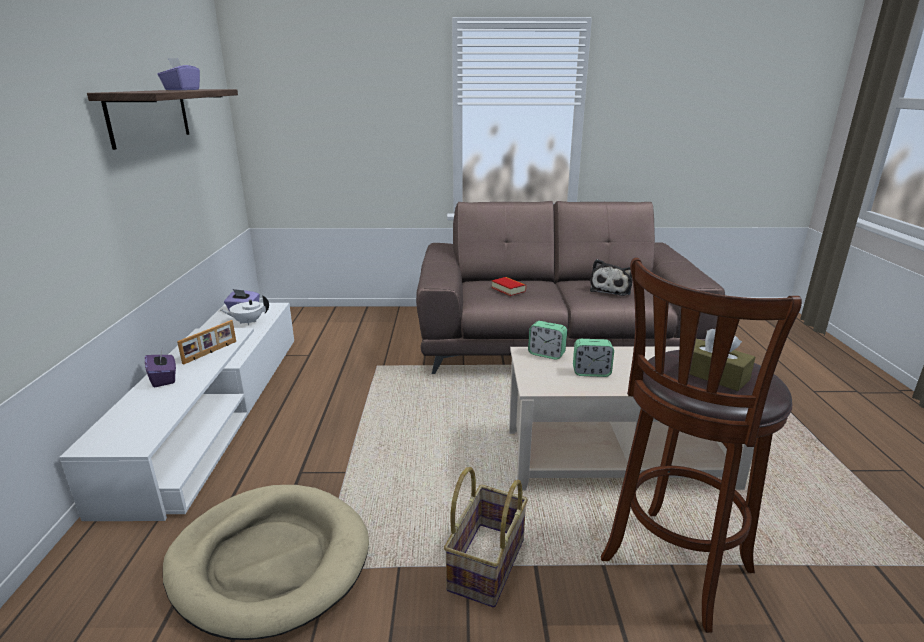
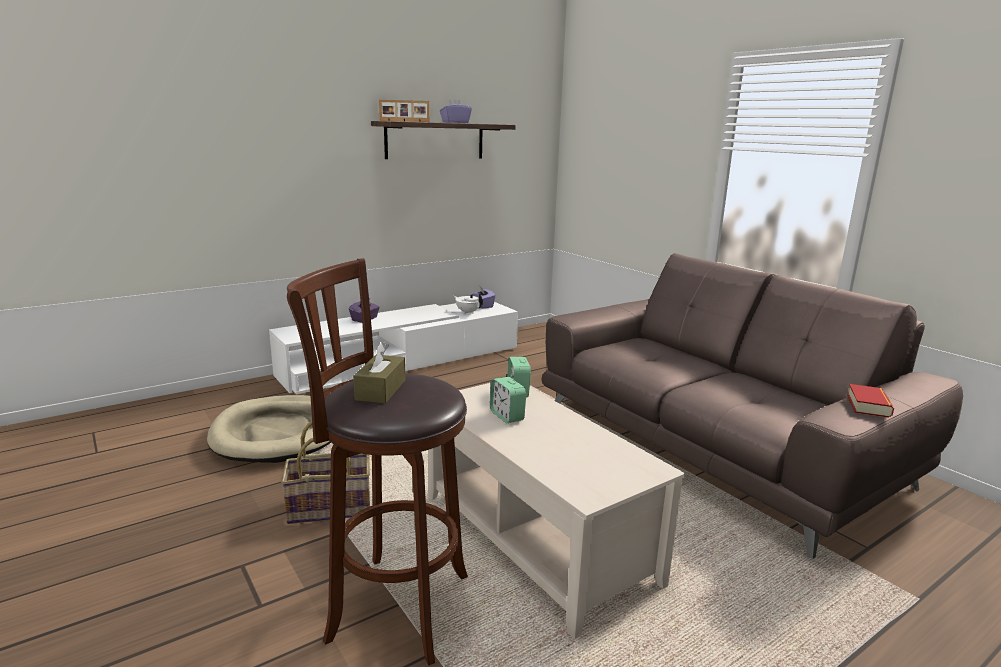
camera: 55 degrees right, 5 degrees down
picture frame [177,320,236,365] -> picture frame moved to [379,100,430,122]
book [491,277,526,296] -> book moved to [847,384,894,418]
plush toy [590,259,632,296] -> none

